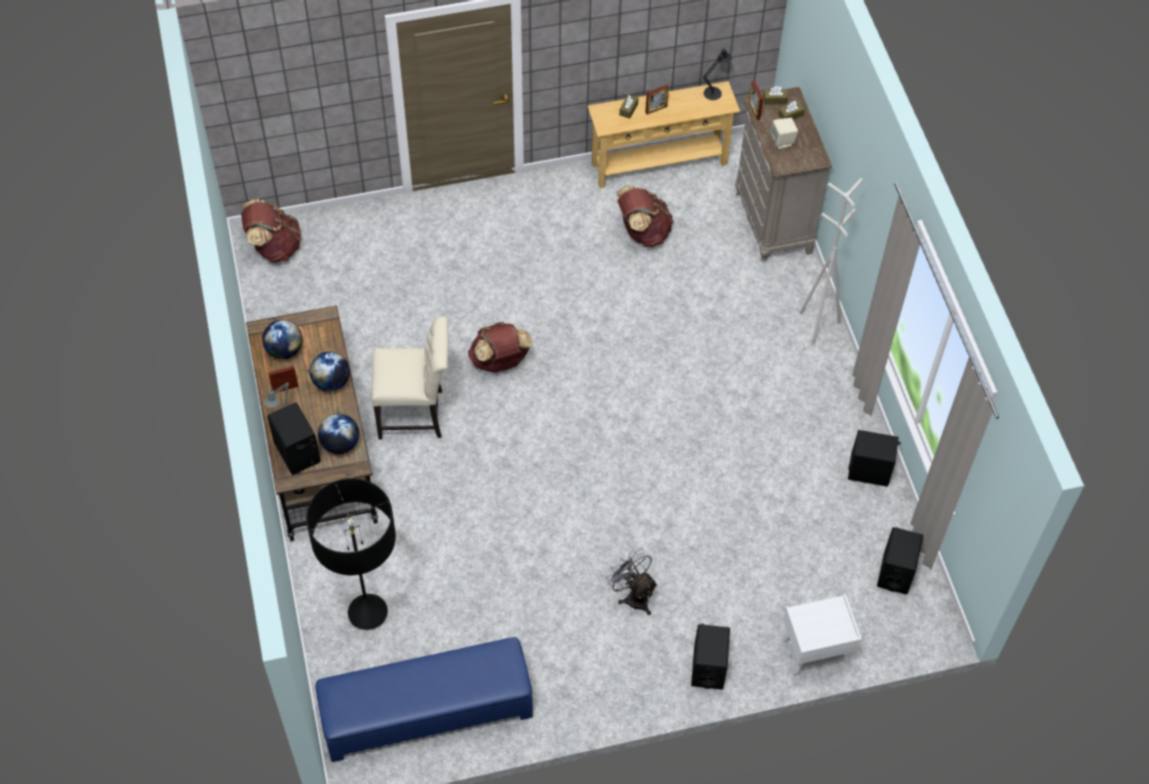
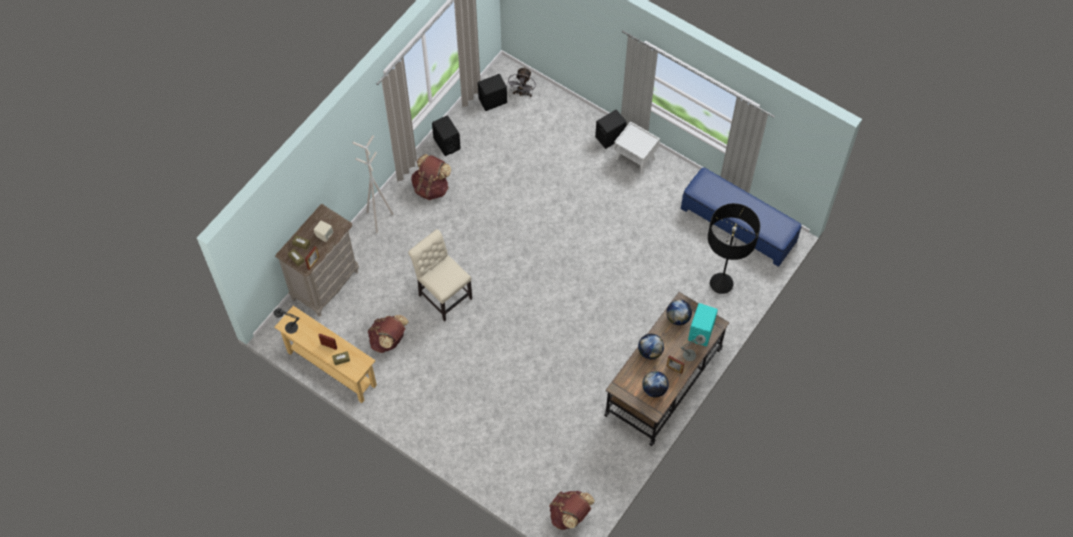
camera: 130 degrees left, 5 degrees up
black speaker [267,403,321,475] -> turquoise speaker [688,303,718,346]
beige chair [371,317,448,439] -> beige chair moved to [408,229,472,322]
brown backpack [468,322,532,372] -> brown backpack moved to [411,154,451,200]
grey fan [606,548,658,615] -> grey fan moved to [507,67,536,97]
white nightstand [782,594,862,675] -> white nightstand moved to [614,122,660,175]

